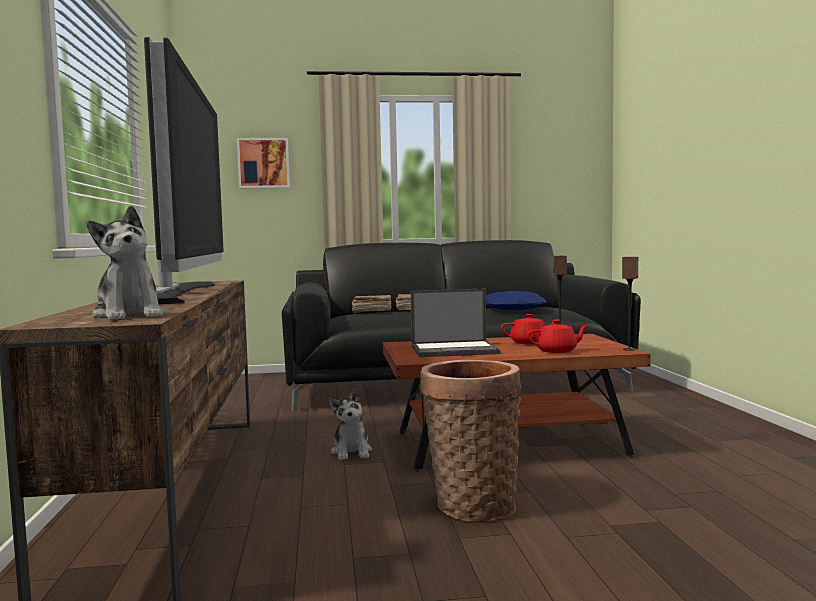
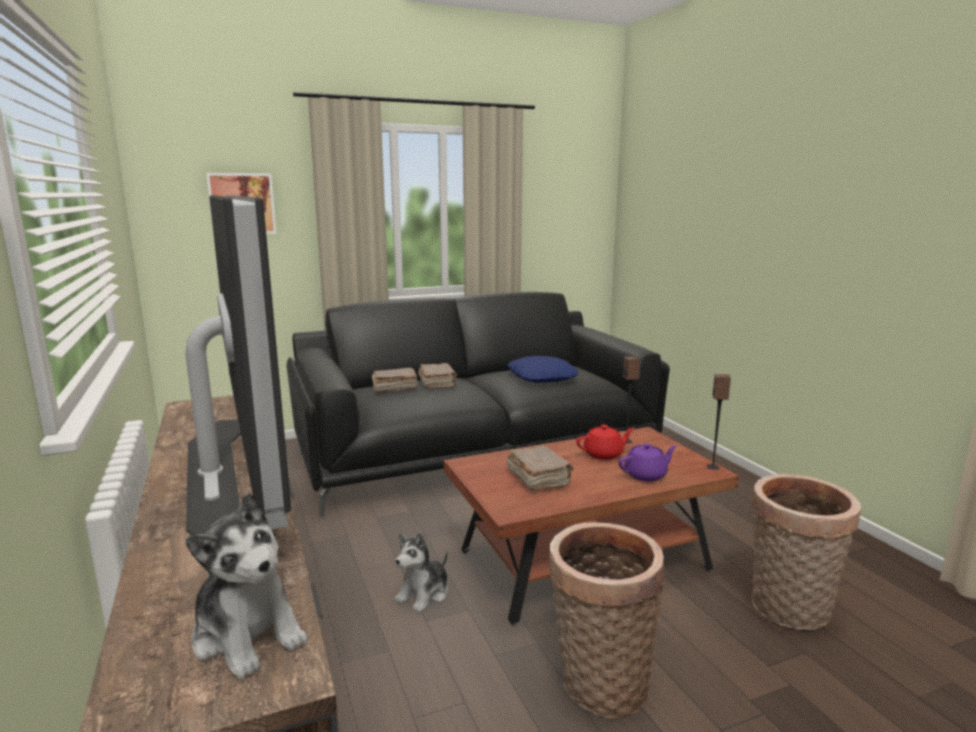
camera: 15 degrees left, 10 degrees up
plush toy [329,389,372,460] -> plush toy turned 60 degrees clockwise [395,533,448,613]
laptop [411,289,500,357] -> brown book [506,445,574,491]
red teapot [527,320,589,353] -> purple teapot [618,443,677,482]
none -> basket [752,474,861,630]

